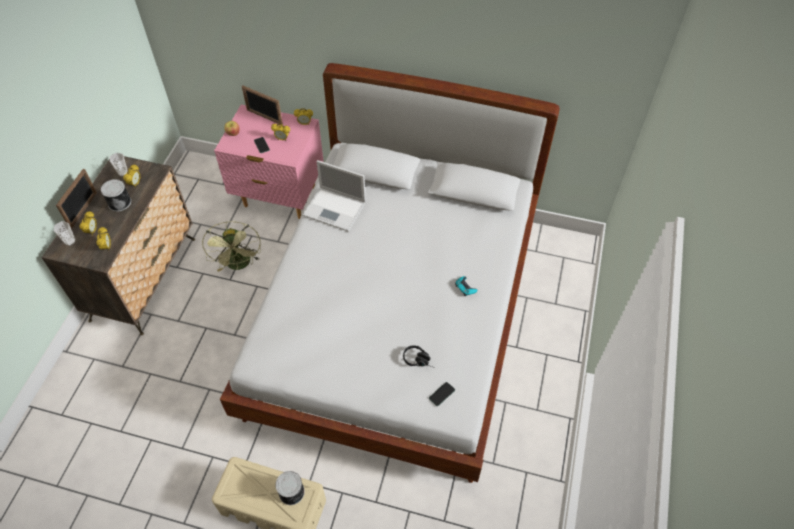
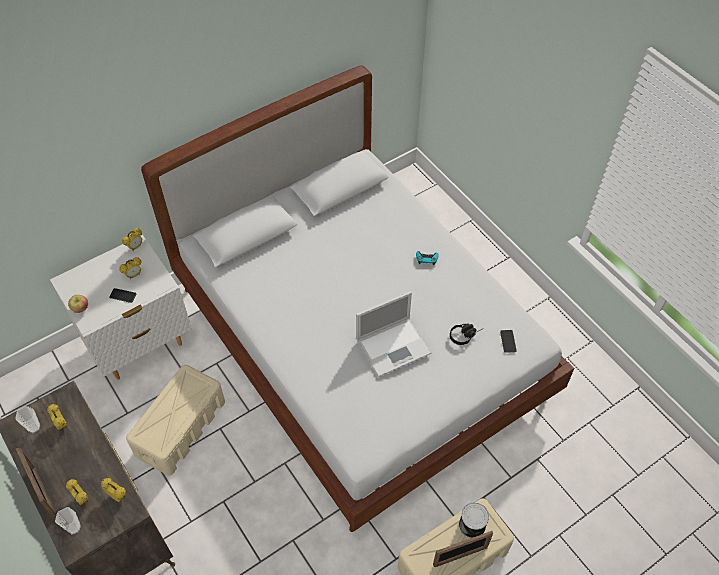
camera: 50 degrees left, 0 degrees up
can [101,179,131,212] -> none
green fan [202,221,261,272] -> beige storage box [126,365,225,475]
pink nightstand [214,105,324,219] -> white nightstand [50,235,192,380]
picture frame [242,85,283,125] -> picture frame moved to [433,531,493,567]
laptop [302,160,366,232] -> laptop moved to [356,291,432,377]

